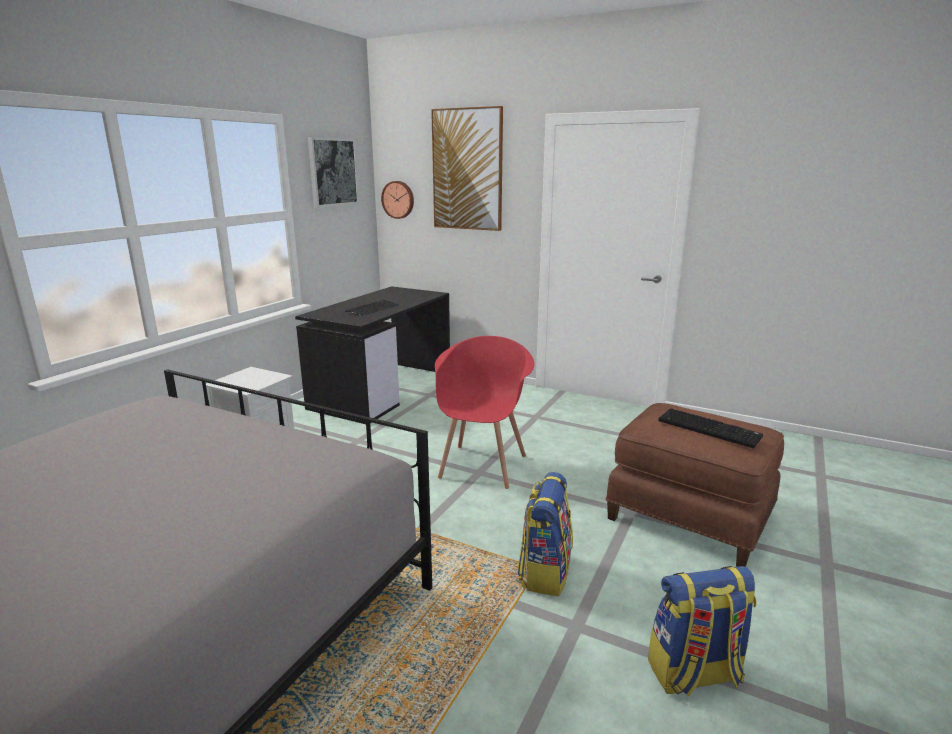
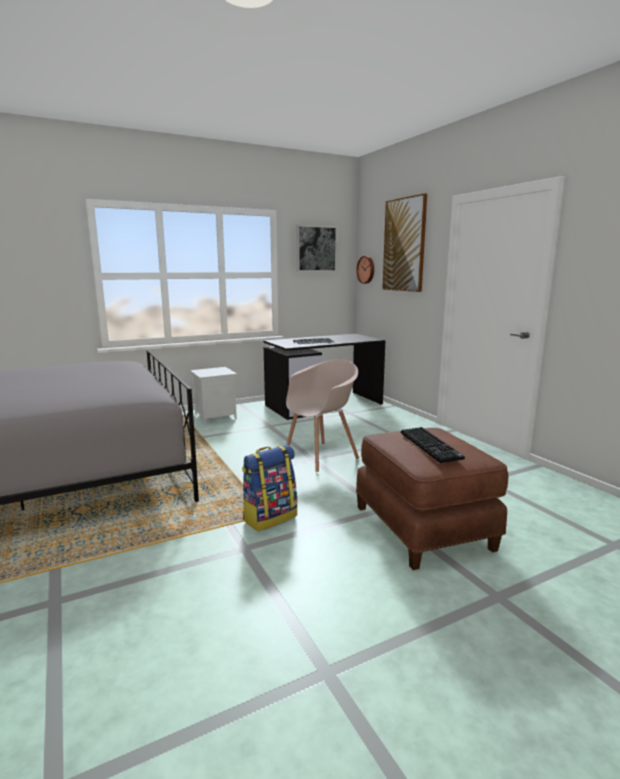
camera: 35 degrees right, 5 degrees down
red chair [435,336,535,489] -> beige chair [286,359,359,472]
backpack [648,566,757,696] -> none

